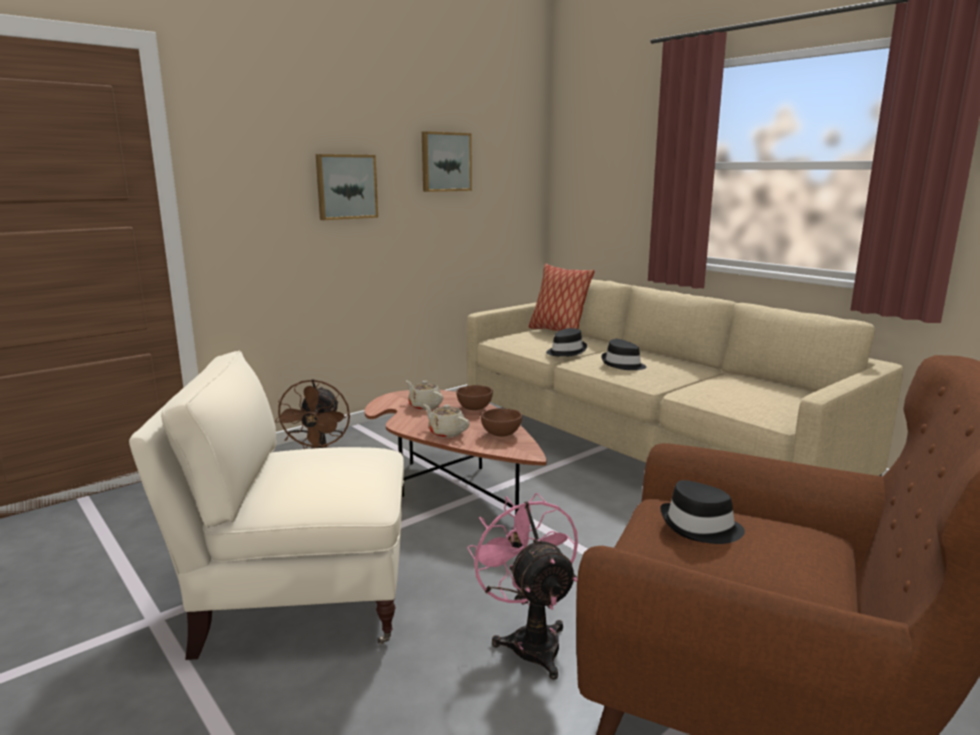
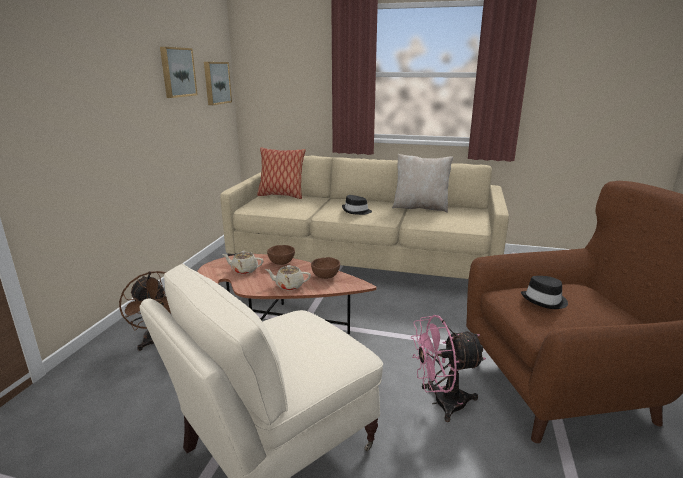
camera: 35 degrees left, 5 degrees up
picture [316,154,378,220] -> picture moved to [204,62,232,105]
pink fan [468,493,578,680] -> pink fan turned 45 degrees counterclockwise [411,315,486,422]
black hat [546,328,587,357] -> none
none -> beige pillow [392,154,453,213]

